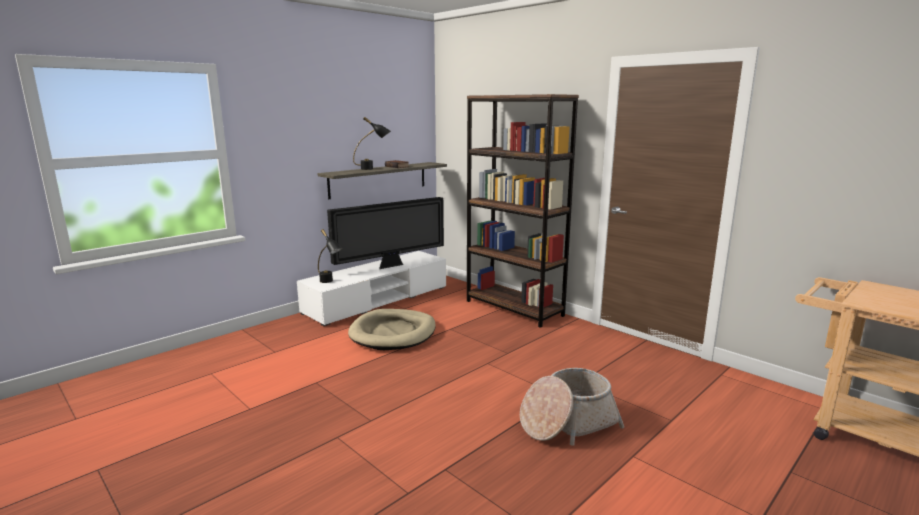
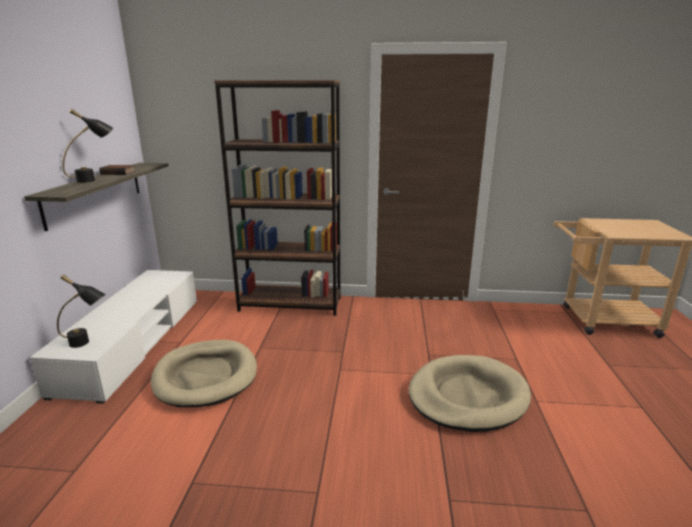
camera: 40 degrees left, 5 degrees up
television [327,197,444,269] -> none
basket [520,368,624,446] -> beige dog bed [409,355,531,432]

